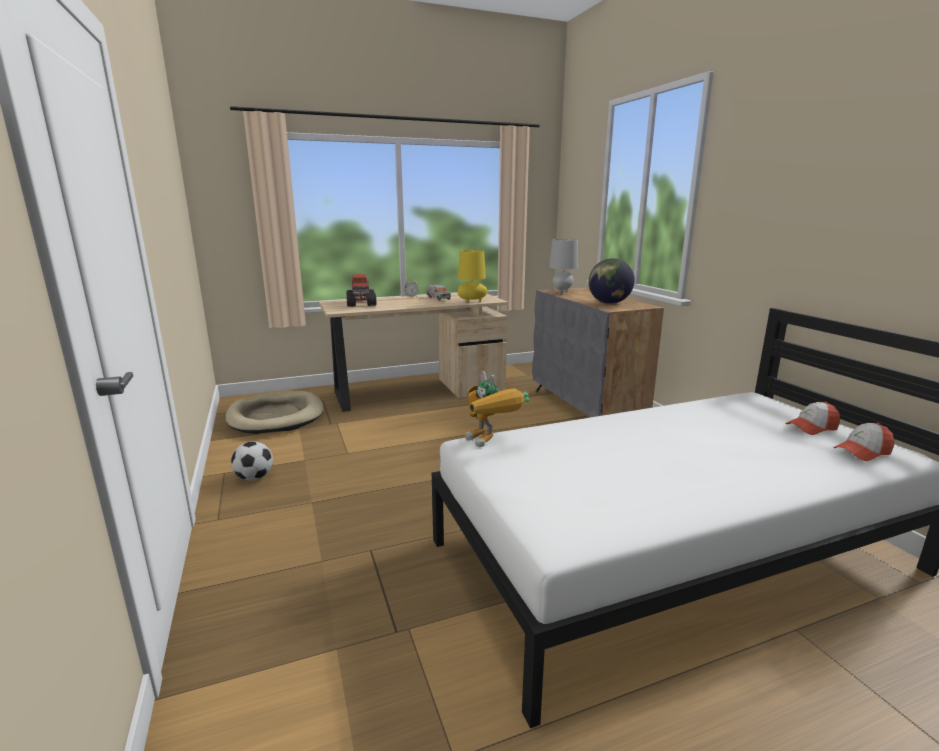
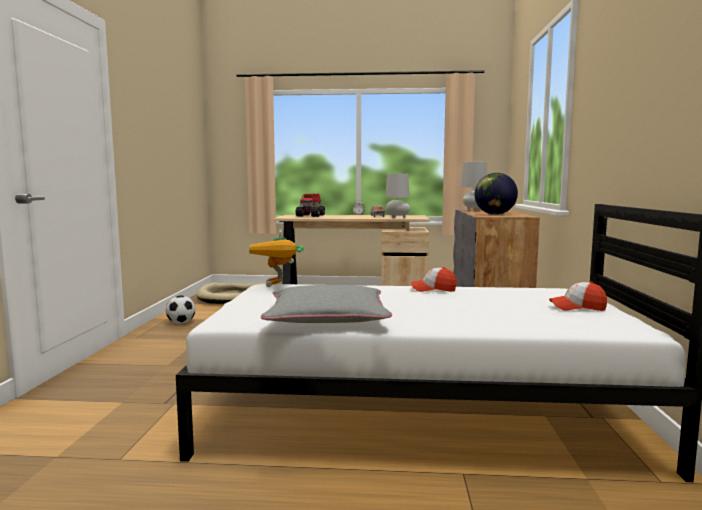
camera: 25 degrees right, 10 degrees down
yellow table lamp [458,250,487,303] -> grey table lamp [385,173,410,219]
cap [833,423,894,461] -> cap moved to [411,267,457,292]
none -> grey pillow [261,285,392,323]

